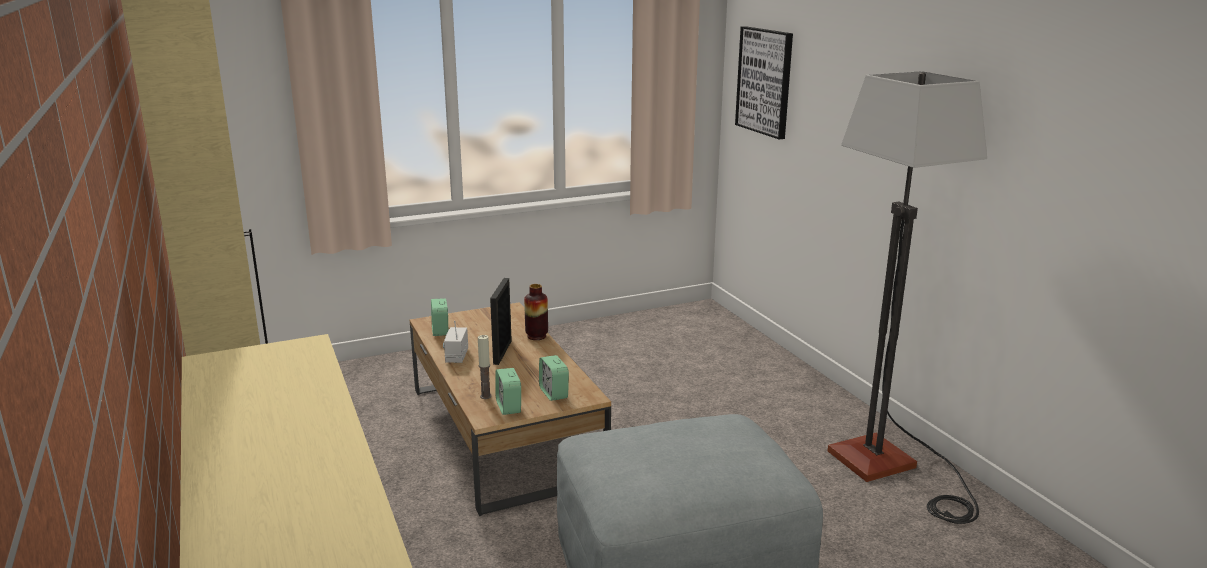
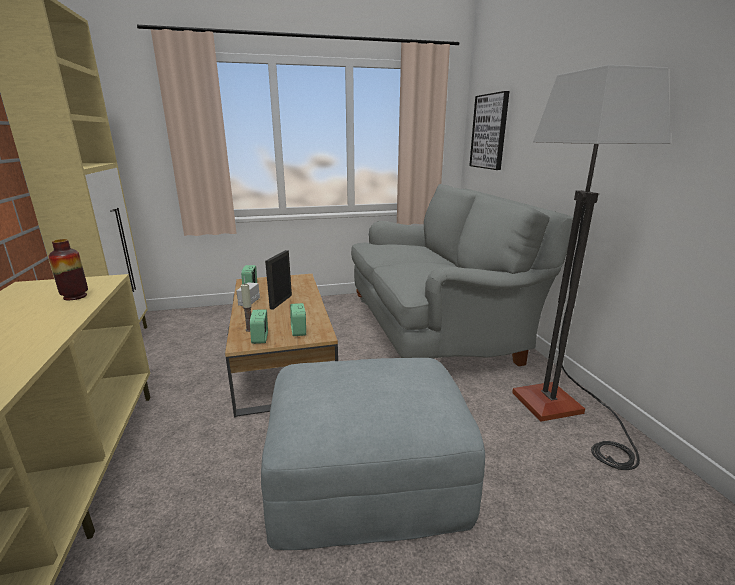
camera: 10 degrees right, 0 degrees up
vase [524,284,548,340] -> vase moved to [48,239,88,300]
none -> grey sofa [351,184,573,366]

